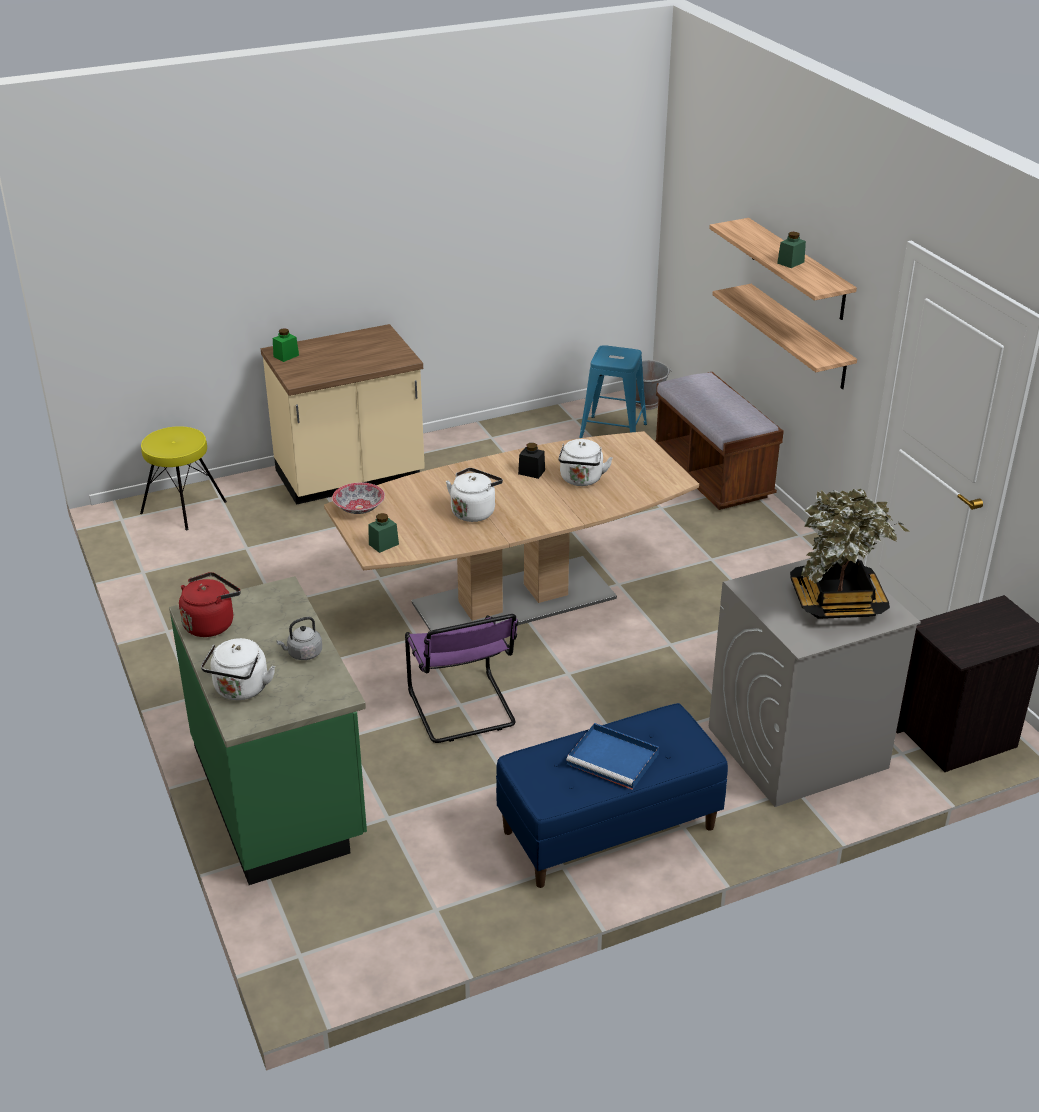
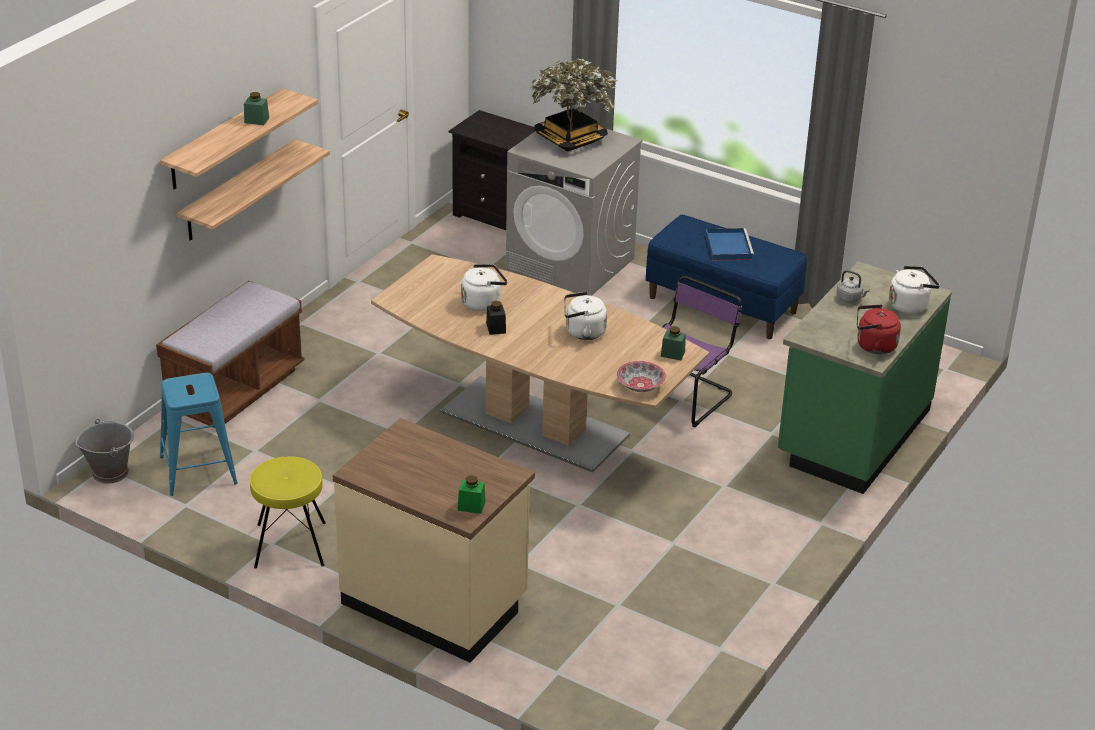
camera: 125 degrees left, 0 degrees up
yellow stool [140,426,227,530] -> yellow stool moved to [250,457,326,568]

